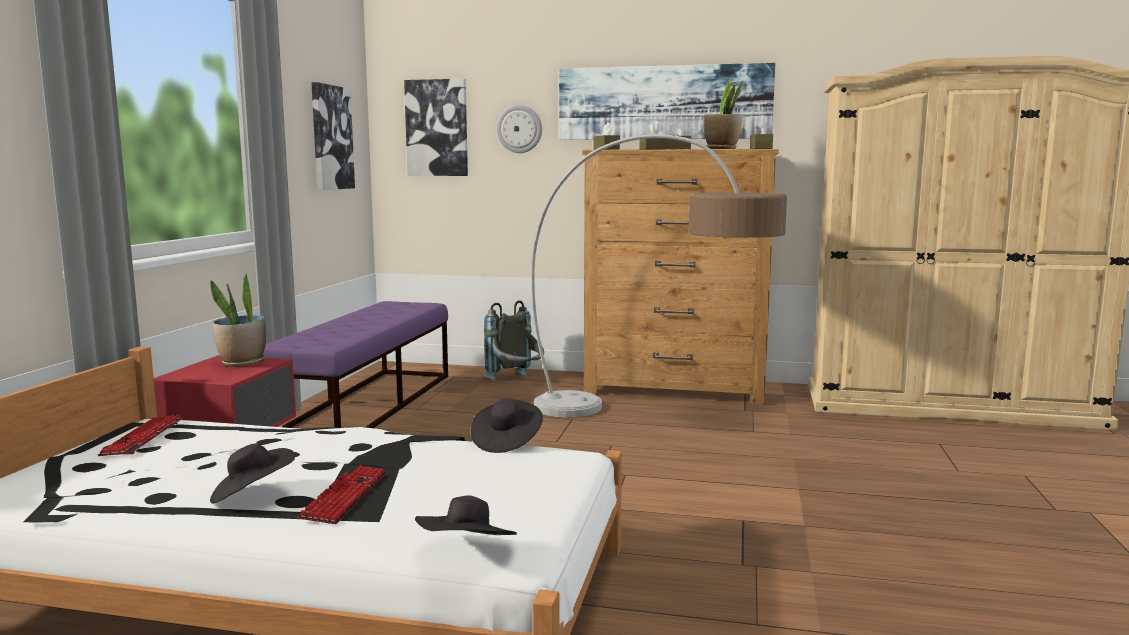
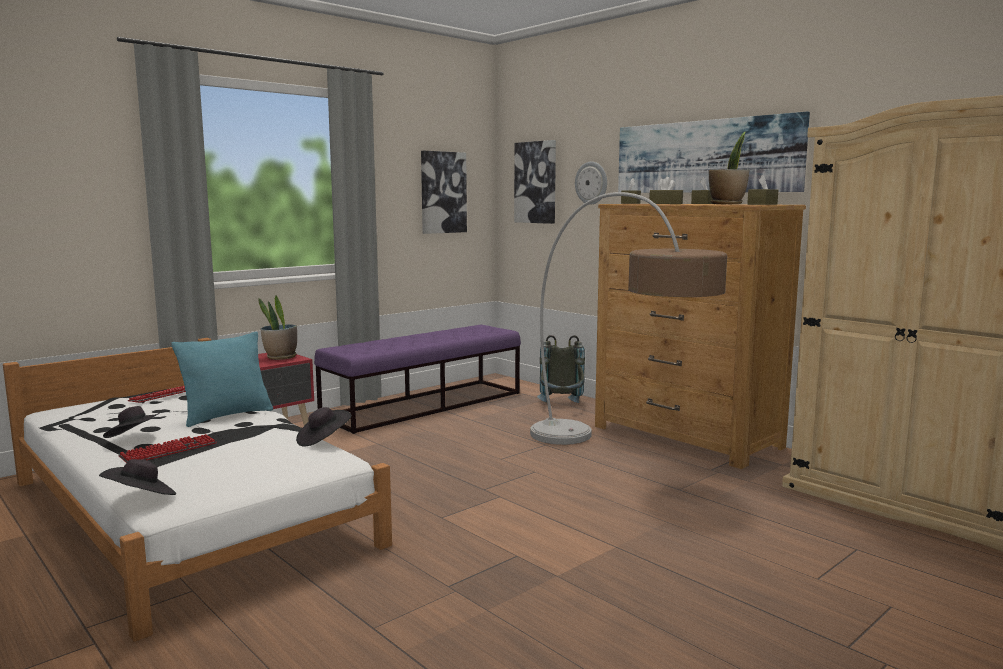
camera: 35 degrees right, 0 degrees up
none -> turquoise pillow [171,332,273,427]

